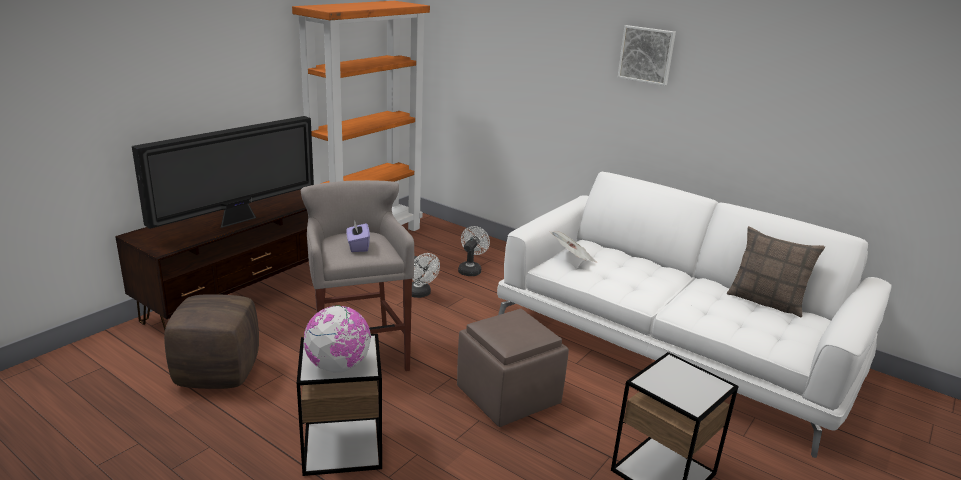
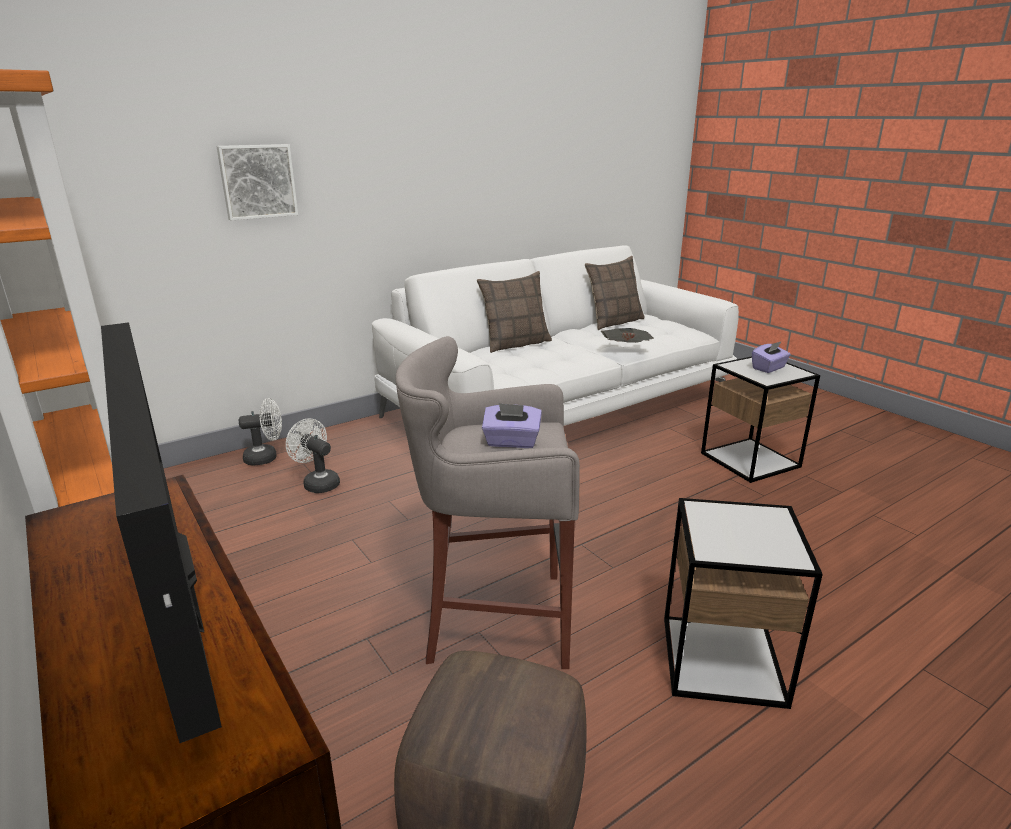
camera: 70 degrees left, 0 degrees up
globe [303,306,371,372] -> none
white fan [412,253,440,298] -> white fan moved to [239,398,282,466]
brown ottoman [457,309,569,427] -> none
newspaper [550,231,597,262] -> newspaper moved to [600,328,653,343]
picture [618,25,676,86] -> picture moved to [216,144,298,220]
none -> pillow [477,271,552,353]
none -> purple tissue box [752,341,791,373]

